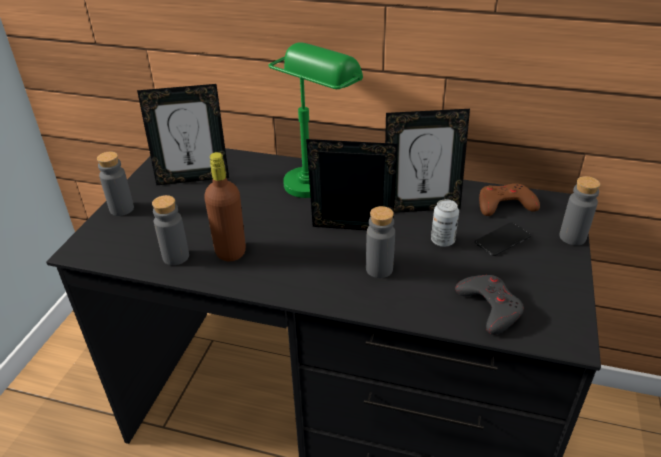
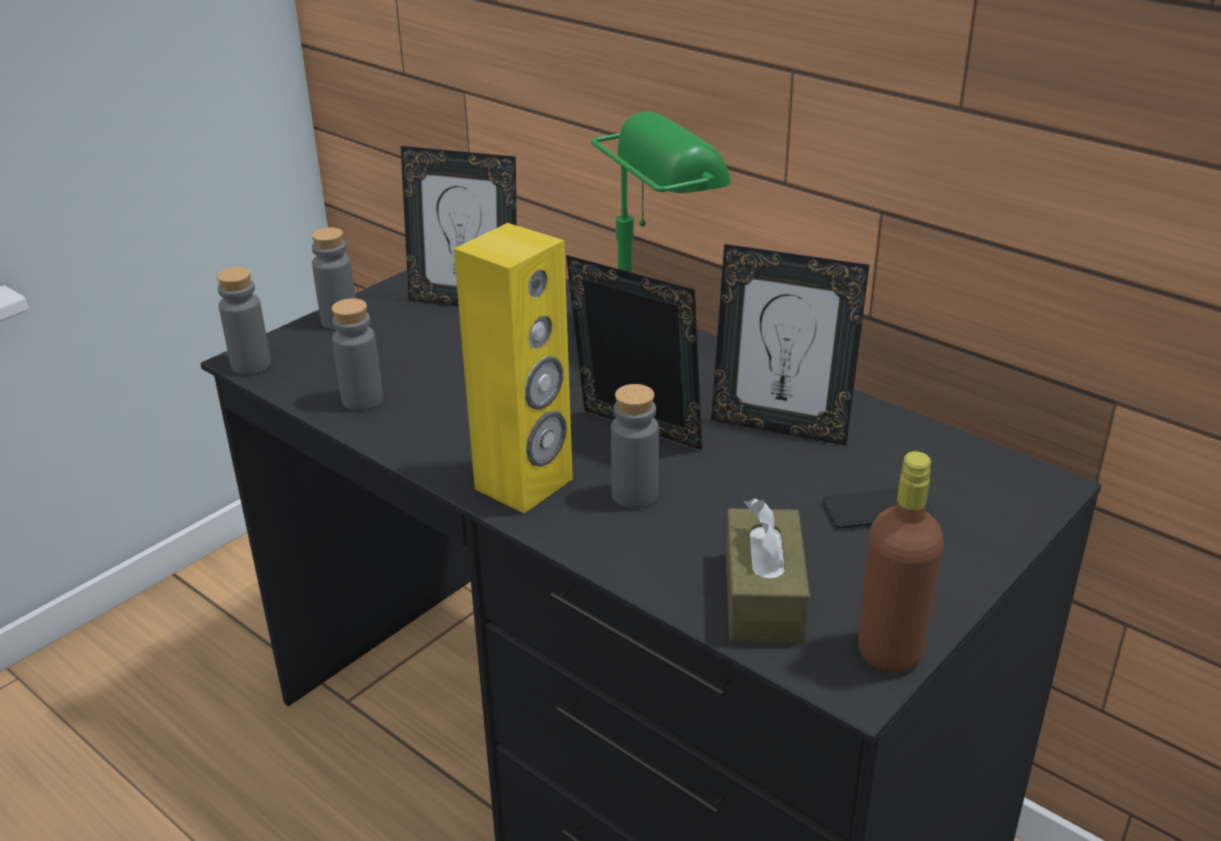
camera: 25 degrees right, 5 degrees down
brown bottle [204,152,246,261] -> brown bottle moved to [858,451,944,673]
can [431,199,459,247] -> none
grey game controller [455,275,524,335] -> brown tissue box [726,498,810,643]
brown game controller [479,183,540,216] -> none
grey bottle [559,176,600,245] -> grey bottle moved to [217,267,271,375]
none -> yellow speaker [454,223,573,513]

